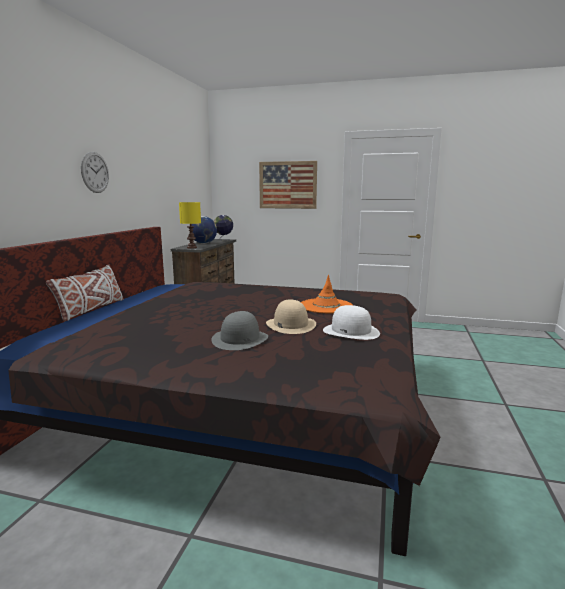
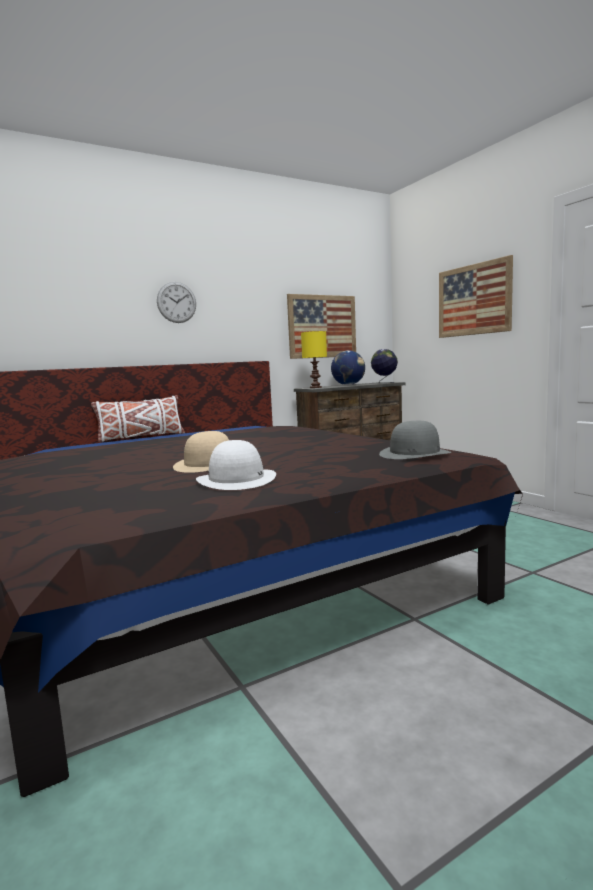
camera: 45 degrees right, 5 degrees down
grey hat [212,311,268,350] -> grey hat moved to [379,421,451,459]
orange hat [301,275,353,313] -> none
none -> picture [287,294,356,359]

